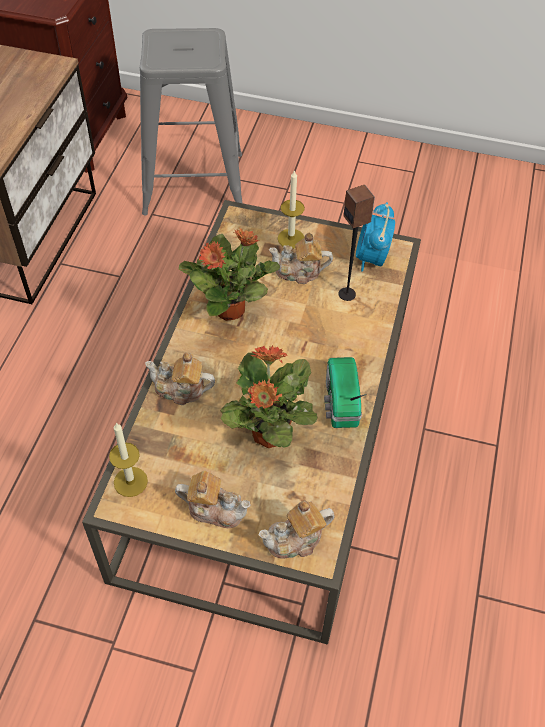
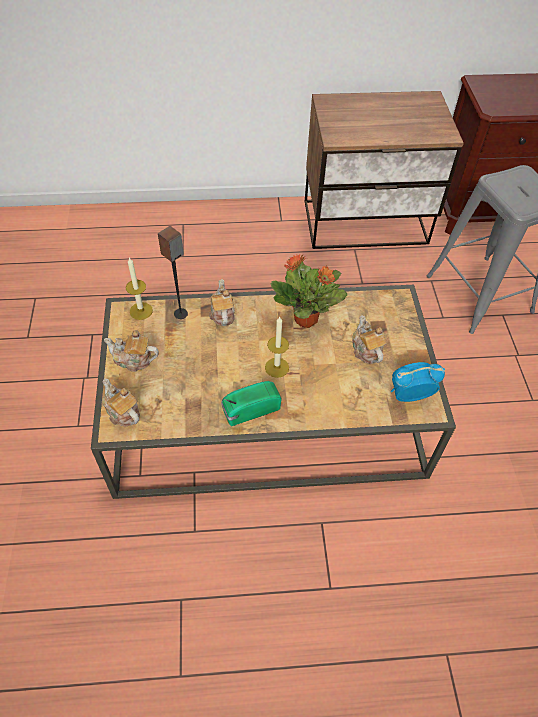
camera: 70 degrees right, 0 degrees up
teapot [175,471,251,528] -> teapot turned 105 degrees clockwise [104,330,159,372]
potted plant [220,345,318,448] -> none
candle [278,170,305,249] -> candle moved to [265,317,289,378]
speaker [339,185,375,301] -> speaker moved to [158,226,188,319]

